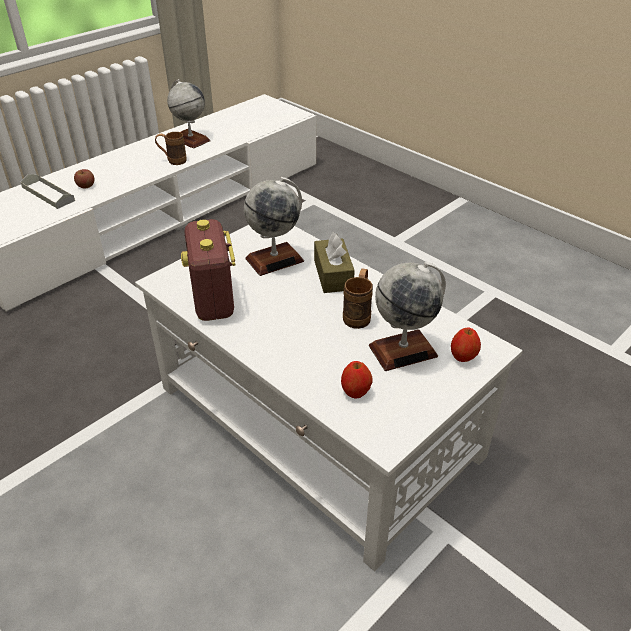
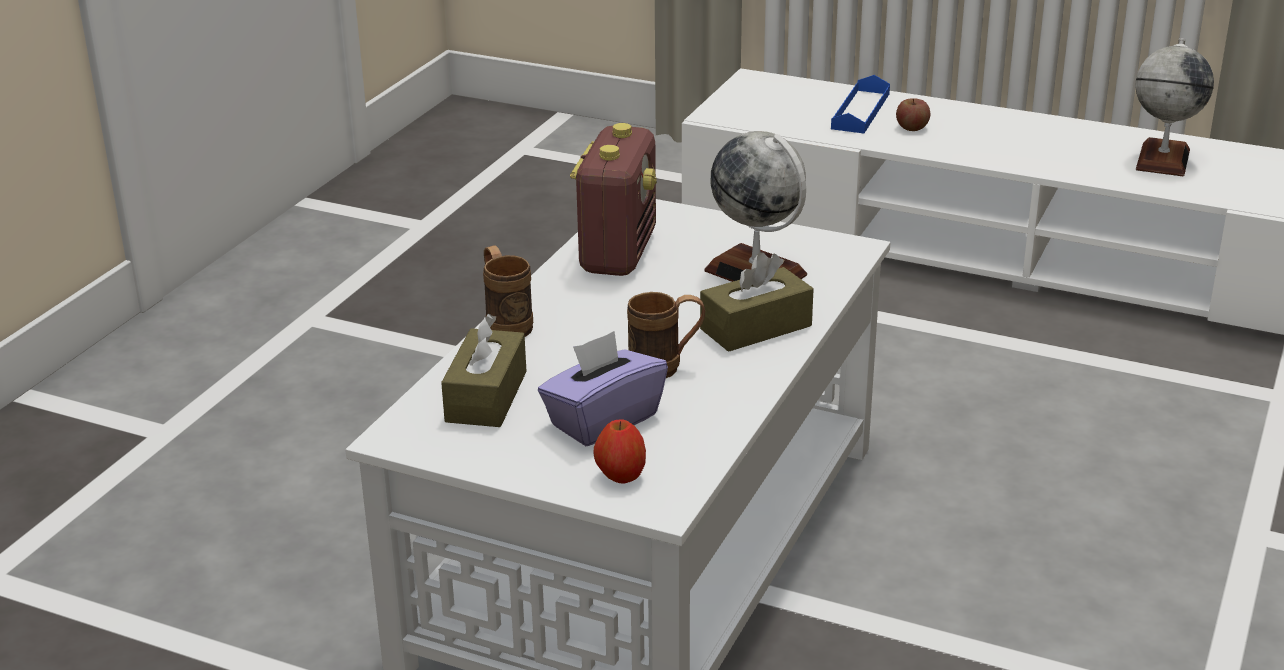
camera: 70 degrees right, 10 degrees down
grey tray [21,174,75,209] -> blue tray [831,75,890,134]
brown mug [155,132,187,165] -> brown mug moved to [483,245,533,337]
radio [181,219,236,321] -> radio turned 135 degrees clockwise [570,123,657,276]
apple [341,361,373,399] -> brown tissue box [441,314,527,427]
globe [369,262,446,371] -> purple tissue box [538,331,668,446]

